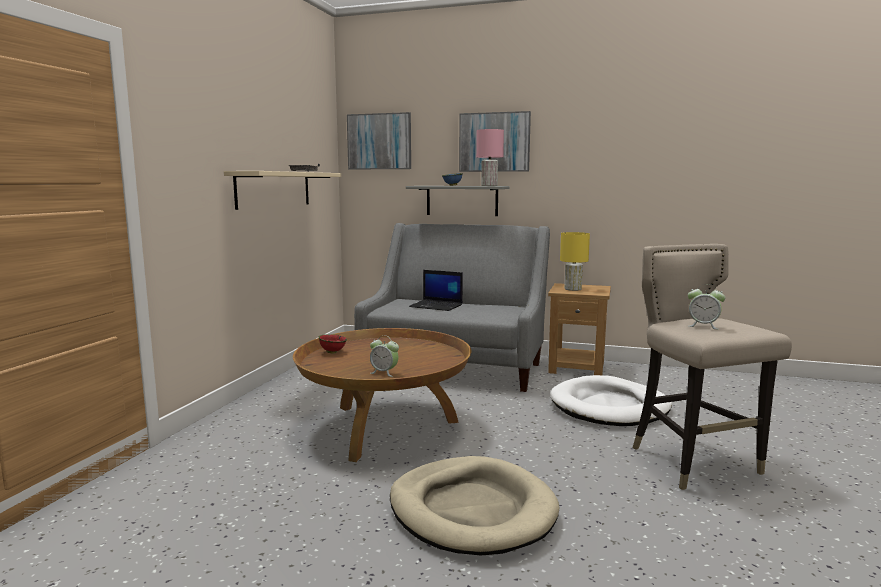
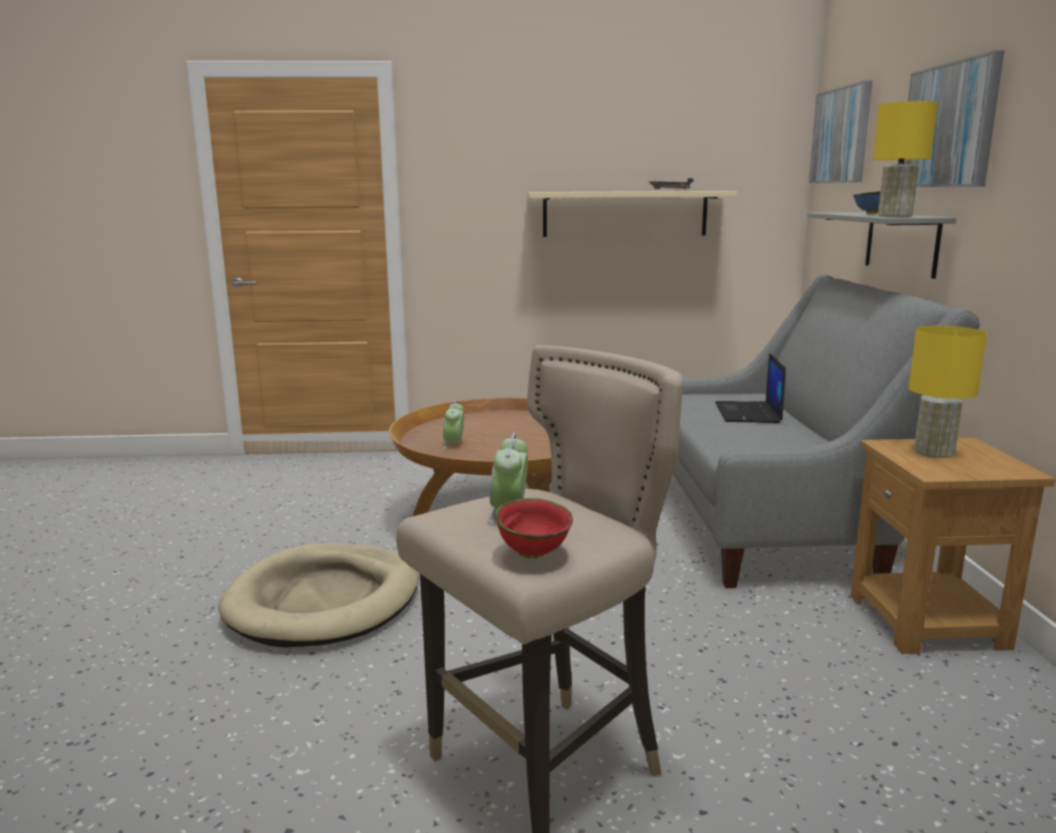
camera: 70 degrees right, 5 degrees up
red bowl [319,334,347,353] -> red bowl moved to [495,498,573,559]
pink table lamp [476,129,504,186] -> yellow table lamp [873,101,938,217]
white dog bed [550,375,672,426] -> none

